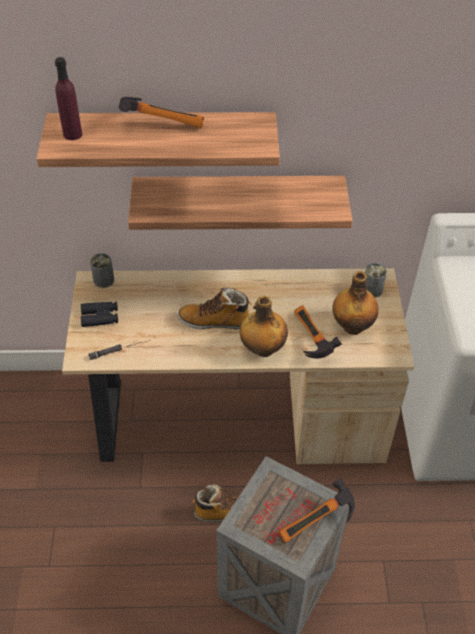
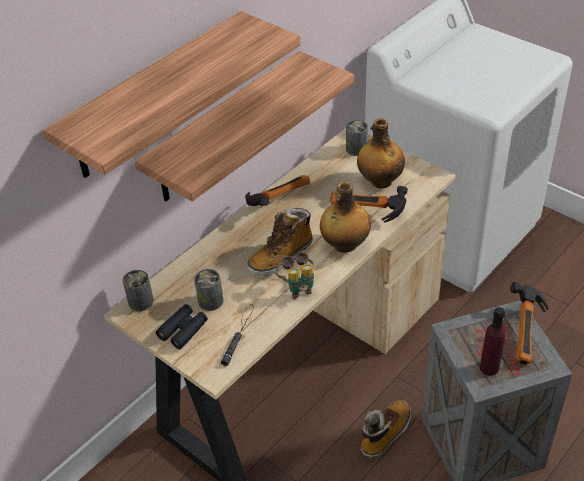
camera: 45 degrees left, 5 degrees down
purple bottle [55,57,82,140] -> purple bottle moved to [480,307,506,376]
hammer [119,97,204,128] -> hammer moved to [245,175,310,206]
none -> can [194,269,223,311]
none -> binoculars [276,252,314,299]

